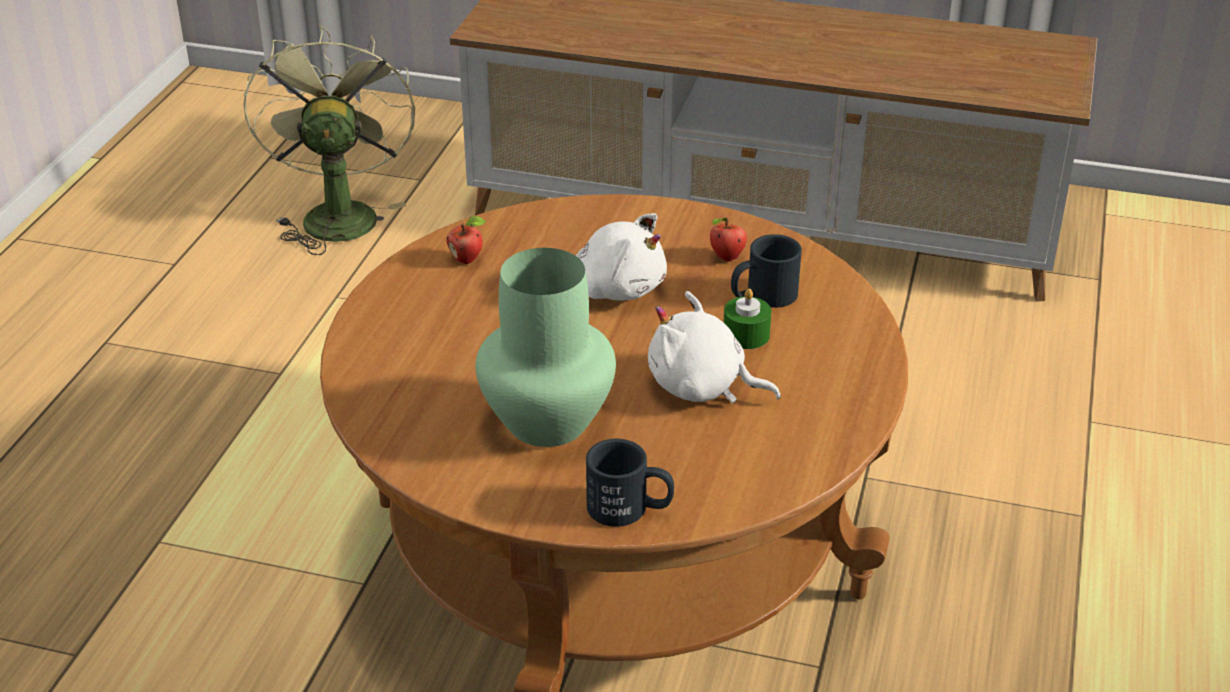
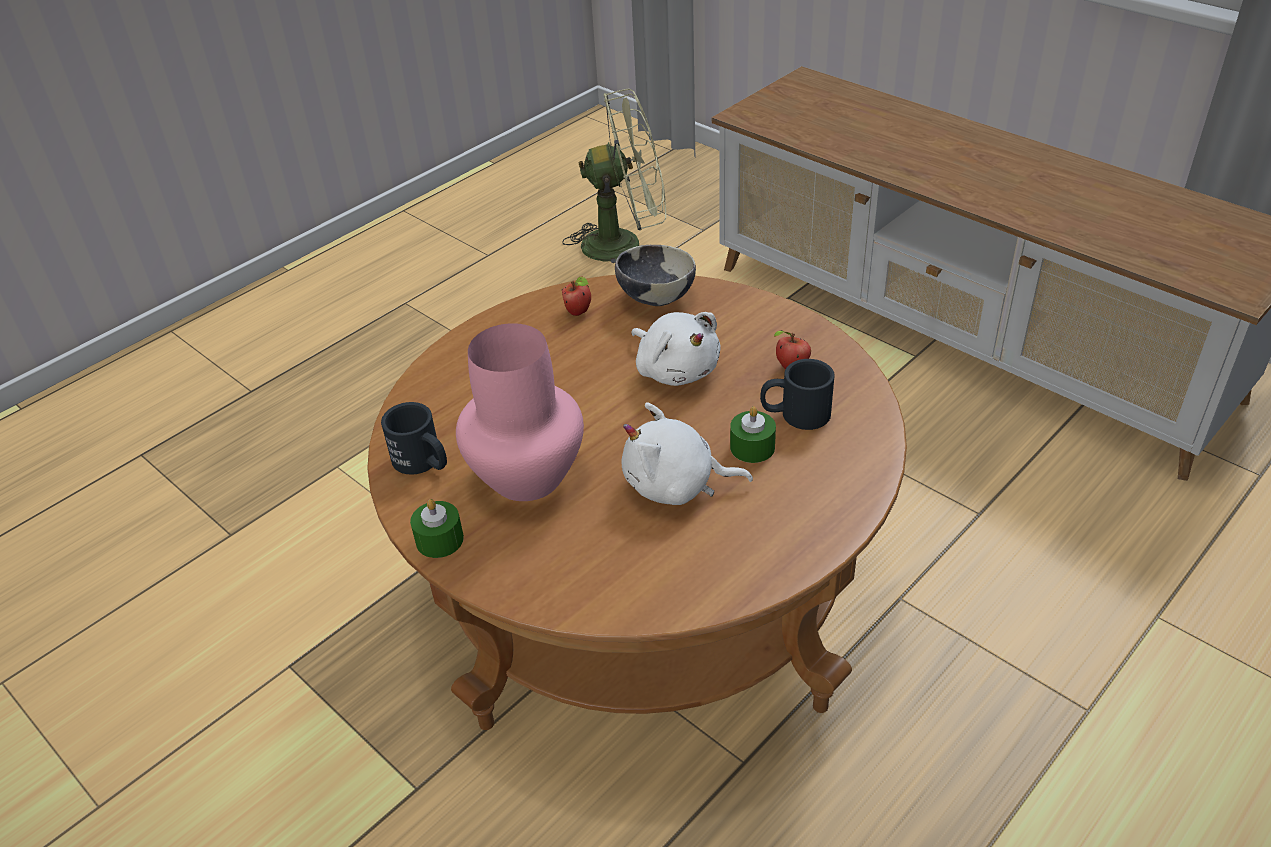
camera: 30 degrees right, 5 degrees up
green fan [243,25,415,255] -> green fan turned 60 degrees clockwise [562,89,666,263]
green vase [475,248,616,447] -> pink vase [456,323,584,501]
black mug [586,439,674,527] -> black mug moved to [381,402,447,475]
white plush toy [648,291,781,404] -> white plush toy turned 45 degrees counterclockwise [622,402,753,505]
none -> green candle [410,499,464,558]
none -> bowl [615,245,696,306]

